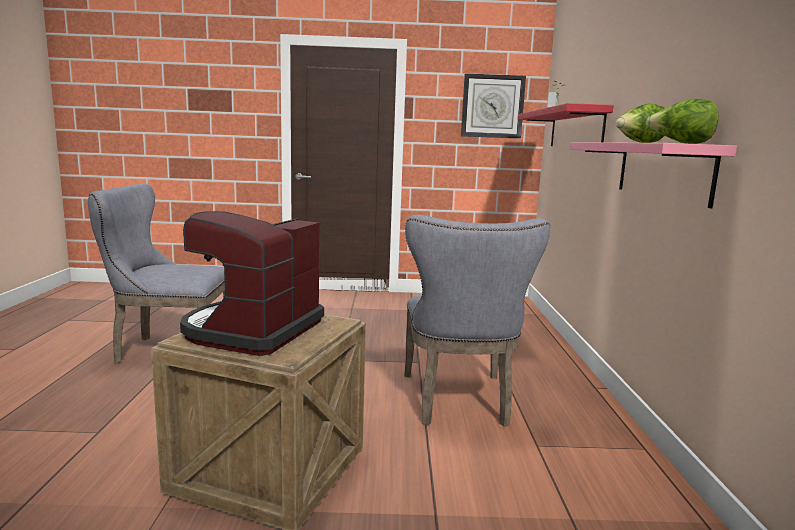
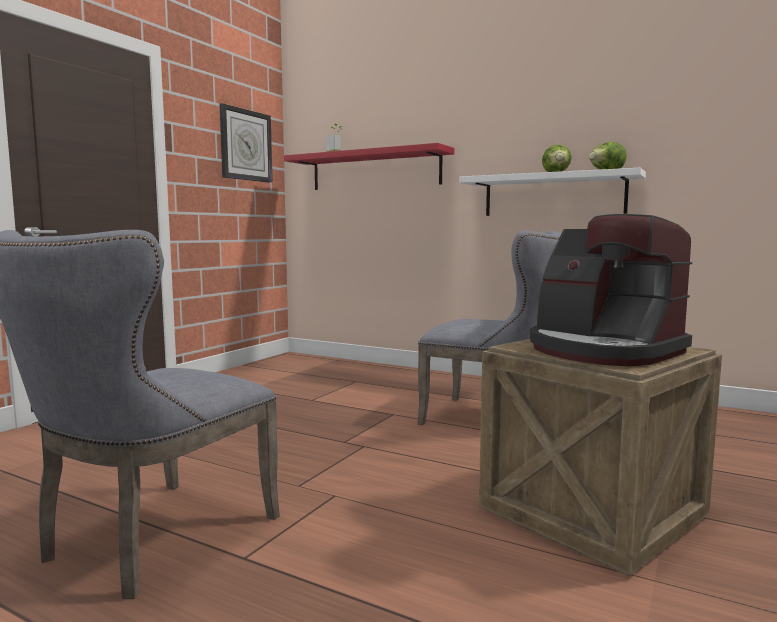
camera: 60 degrees left, 5 degrees down
pink shelf [570,142,737,209] -> white shelf [459,168,646,216]

